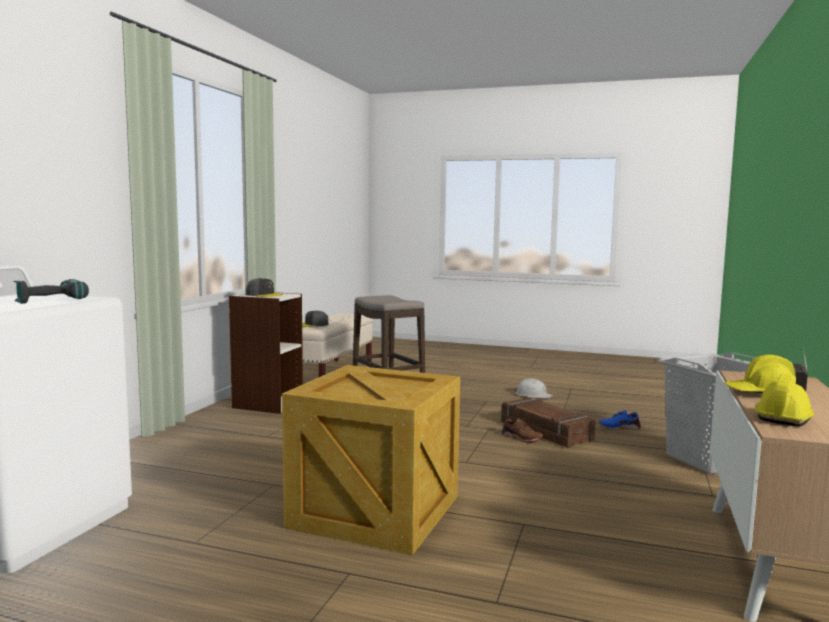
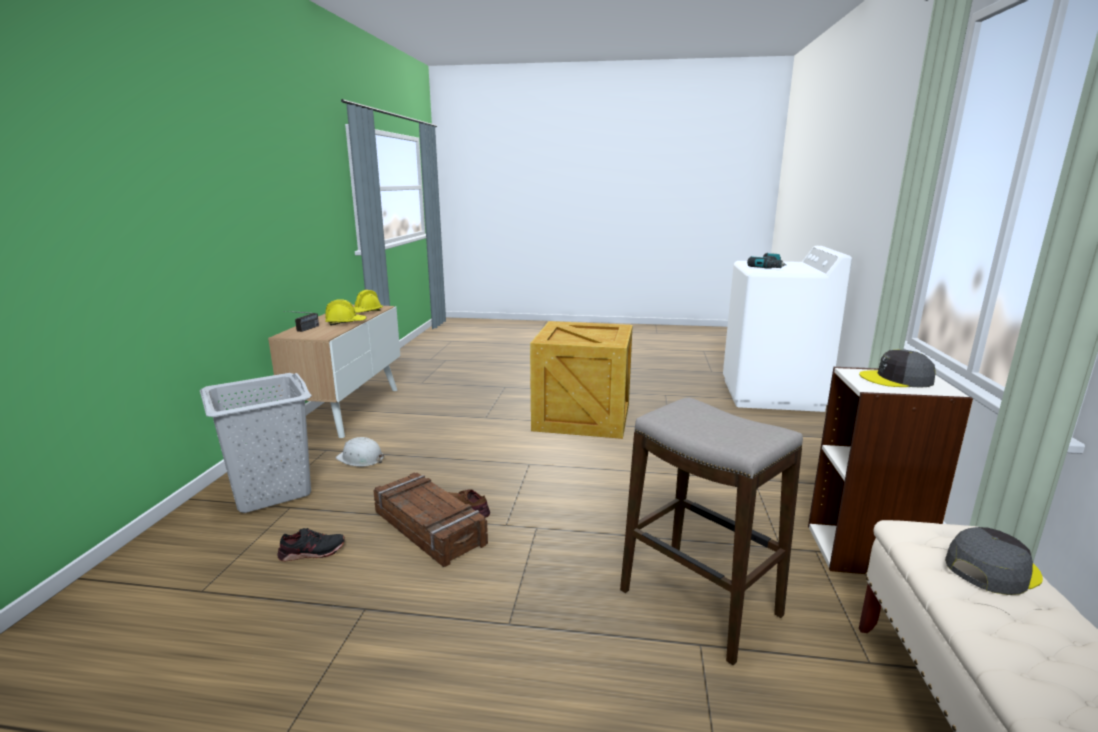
camera: 170 degrees right, 10 degrees up
white hard hat [514,378,553,399] -> white hard hat moved to [336,437,384,467]
blue shoe [599,410,641,430] -> black shoe [277,528,344,561]

